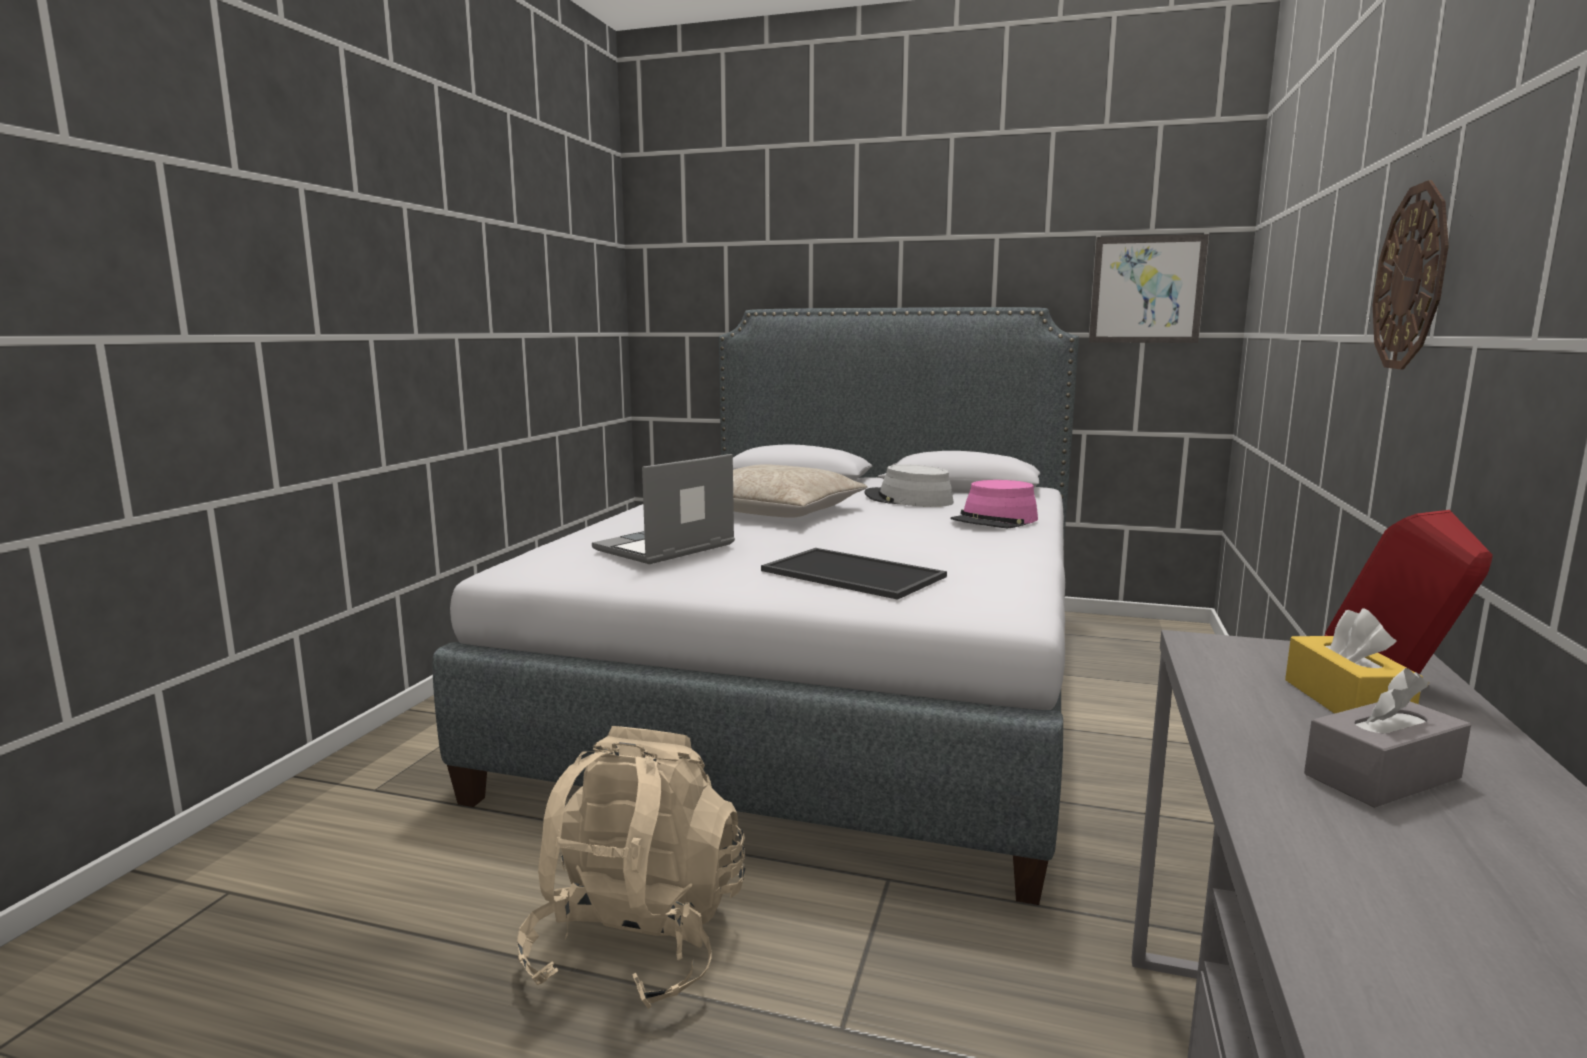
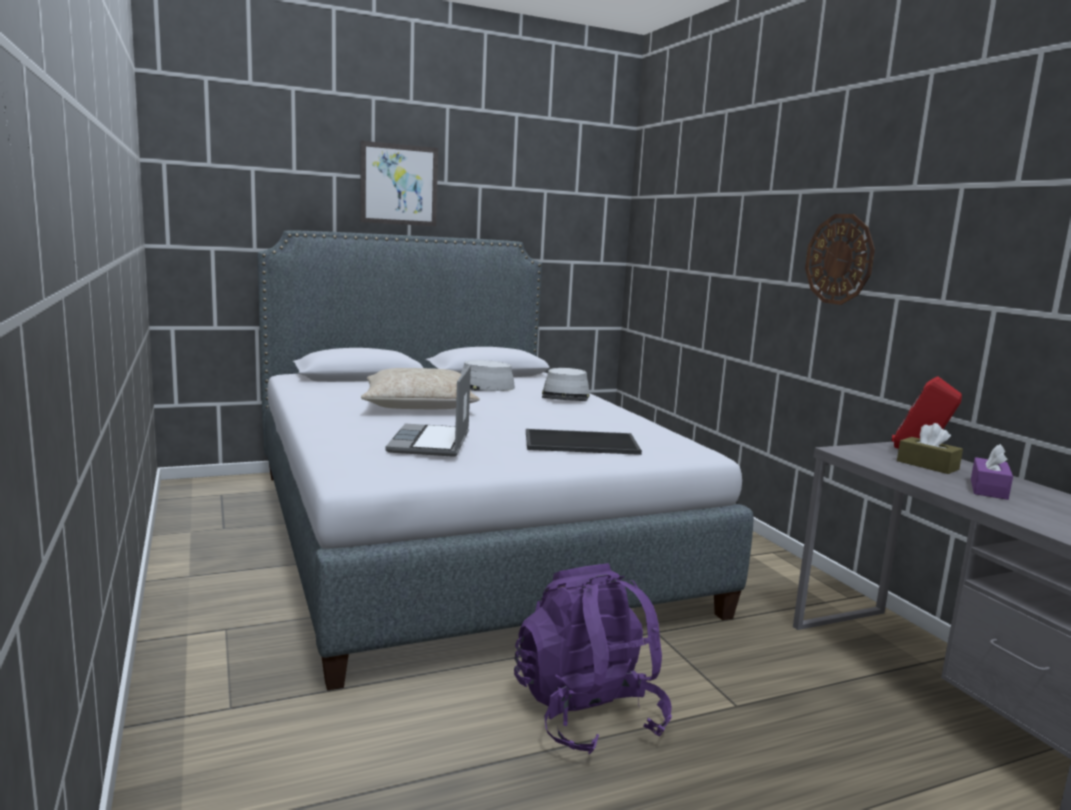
camera: 40 degrees left, 0 degrees up
beige backpack [517,726,745,1009] -> purple backpack [514,563,672,755]
pink hat [951,480,1038,528] -> grey hat [542,368,590,401]
picture [1089,234,1209,343] -> picture moved to [360,141,438,226]
yellow tissue box [1285,608,1423,714] -> brown tissue box [897,423,963,474]
grey tissue box [1304,668,1471,808] -> purple tissue box [971,444,1013,500]

